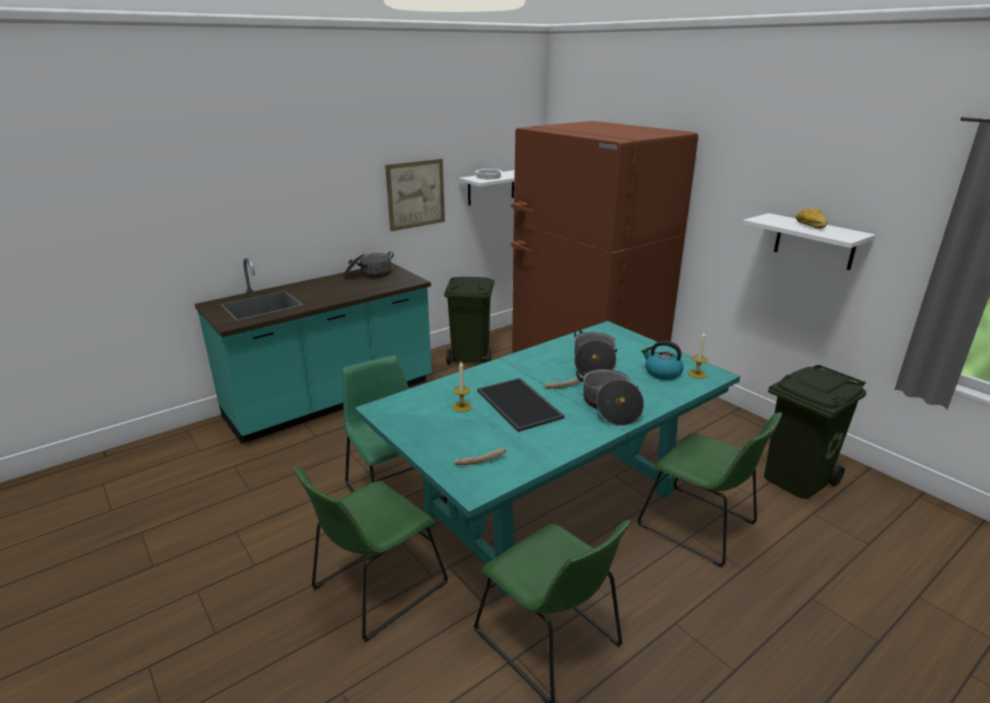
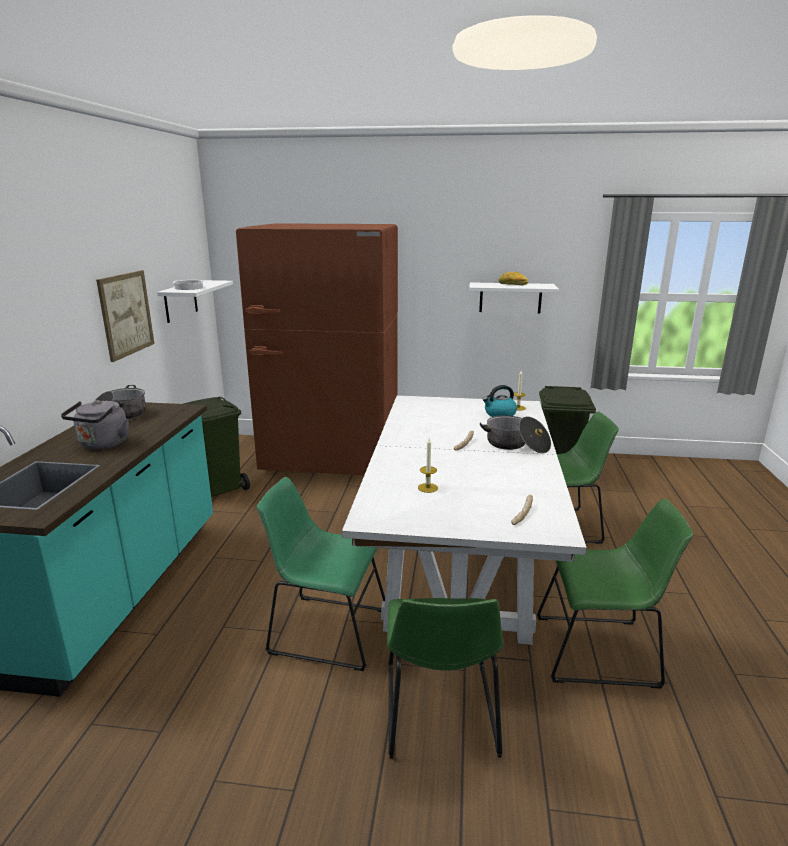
camera: 45 degrees left, 5 degrees down
turquoise dining table [355,321,740,596] -> white dining table [342,395,587,645]
tray [477,378,564,432] -> none
cooking pot [574,329,617,375] -> none
none -> grey kettle [61,400,129,449]

